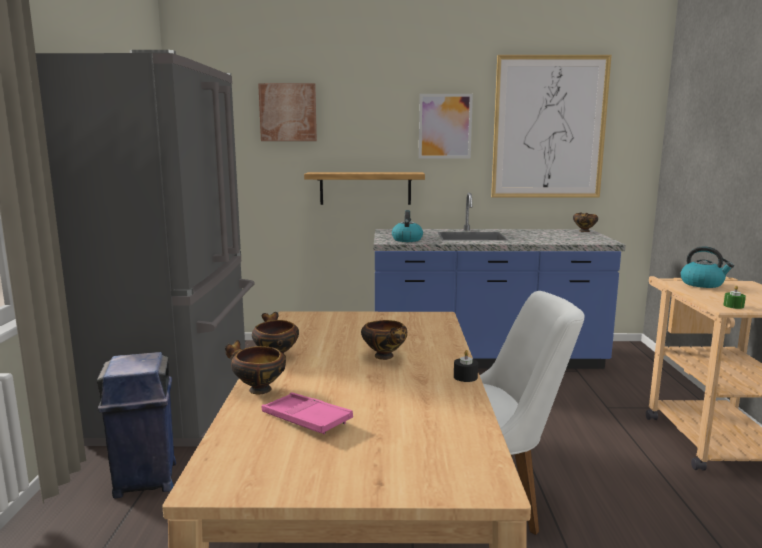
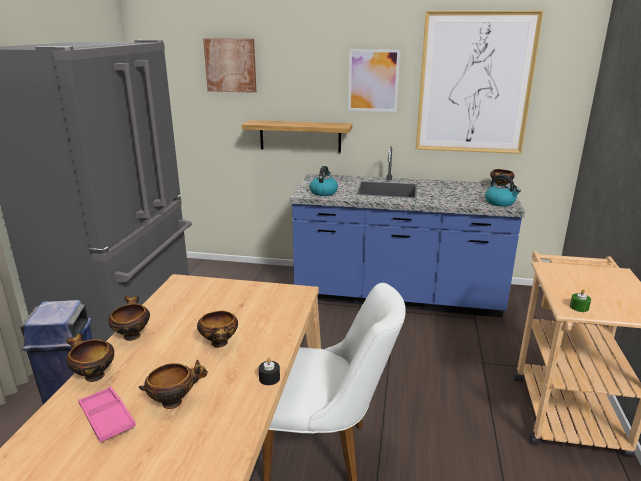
camera: 10 degrees right, 10 degrees up
kettle [680,246,734,288] -> kettle moved to [485,175,521,207]
none -> bowl [139,360,208,409]

